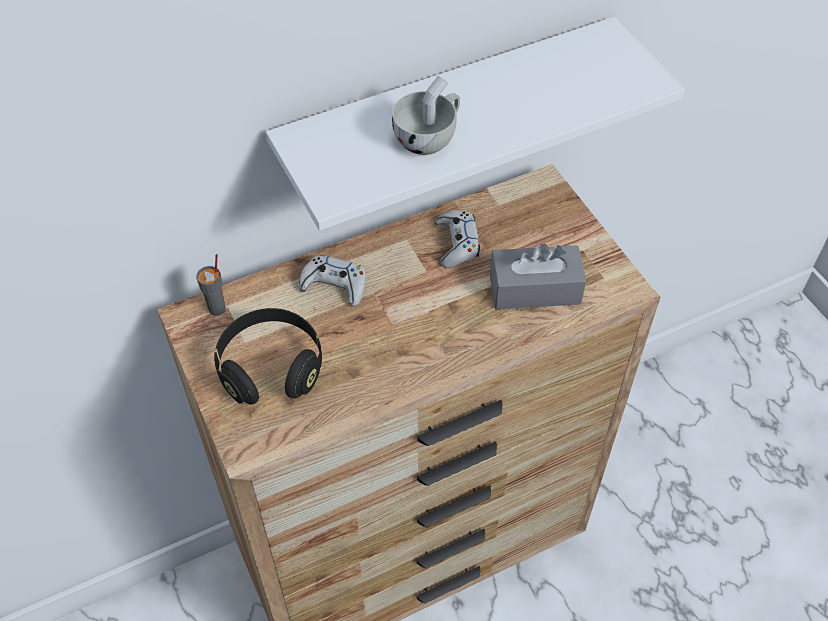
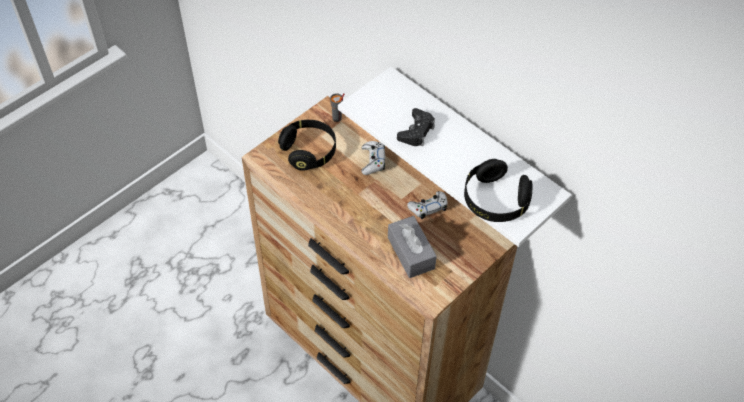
camera: 70 degrees right, 0 degrees up
white cup [392,76,460,155] -> black game controller [397,108,435,147]
none -> black headphones [464,159,532,222]

